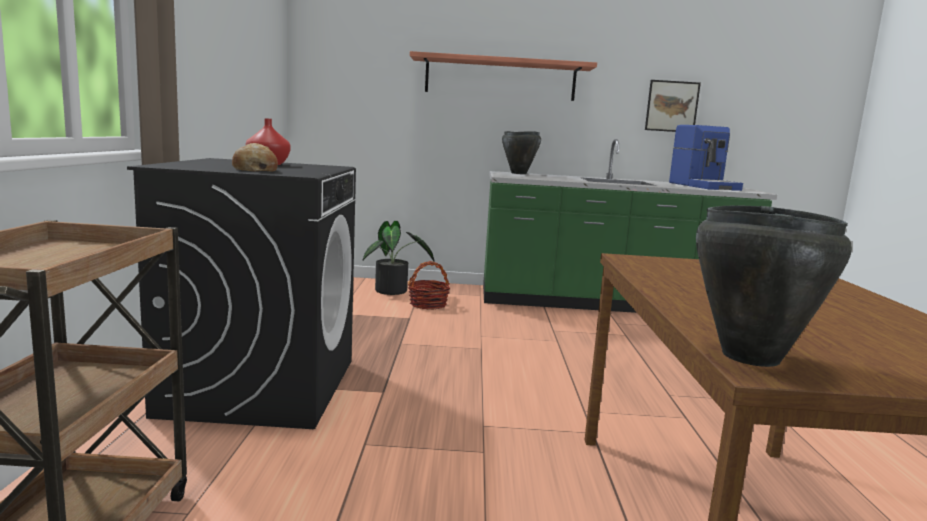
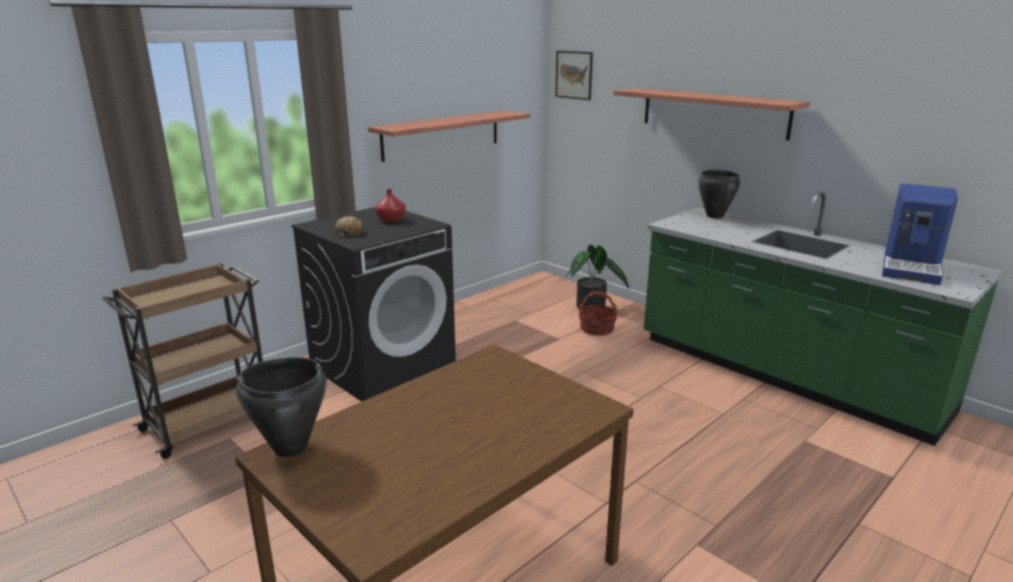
camera: 45 degrees right, 10 degrees up
picture [645,80,701,132] -> picture moved to [555,51,593,100]
none -> shelf [368,110,530,162]

